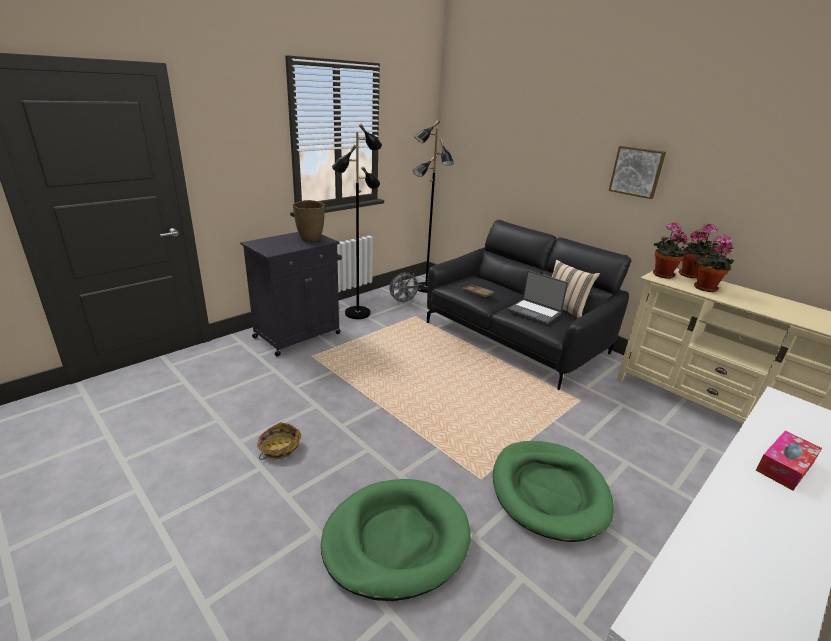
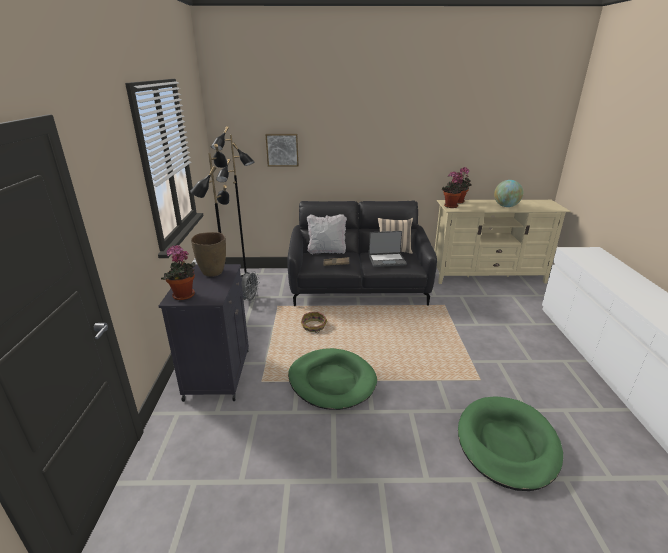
camera: 45 degrees left, 0 degrees up
basket [257,422,301,460] -> basket moved to [301,312,327,333]
green dog bed [493,441,614,542] -> green dog bed moved to [288,348,377,410]
picture [609,146,666,199] -> picture moved to [265,134,299,167]
potted plant [694,234,734,292] -> potted plant moved to [161,245,196,301]
tissue box [756,431,822,491] -> none
none -> white pillow [307,214,347,254]
none -> globe [494,180,523,207]

